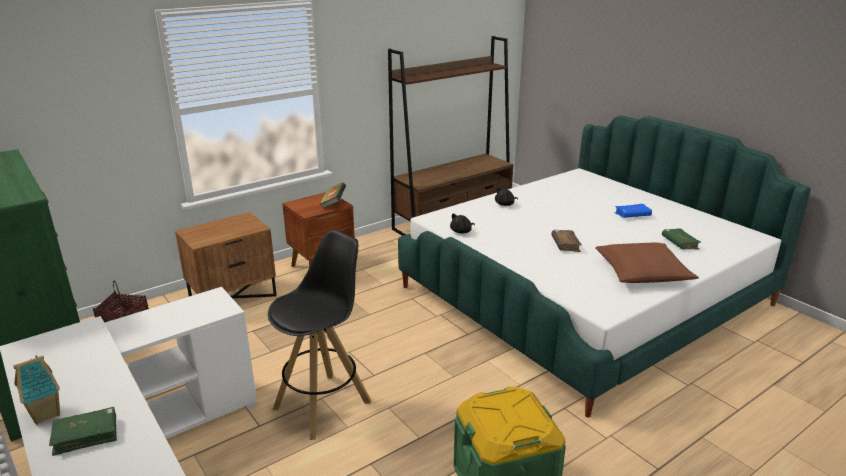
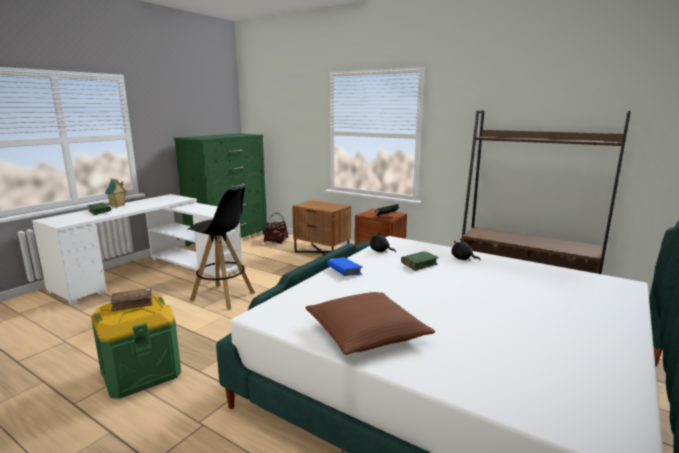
camera: 70 degrees right, 10 degrees down
brown book [551,230,582,252] -> brown book moved to [111,288,152,311]
blue book [614,204,652,218] -> blue book moved to [327,257,362,276]
green book [662,229,701,250] -> green book moved to [401,251,439,271]

